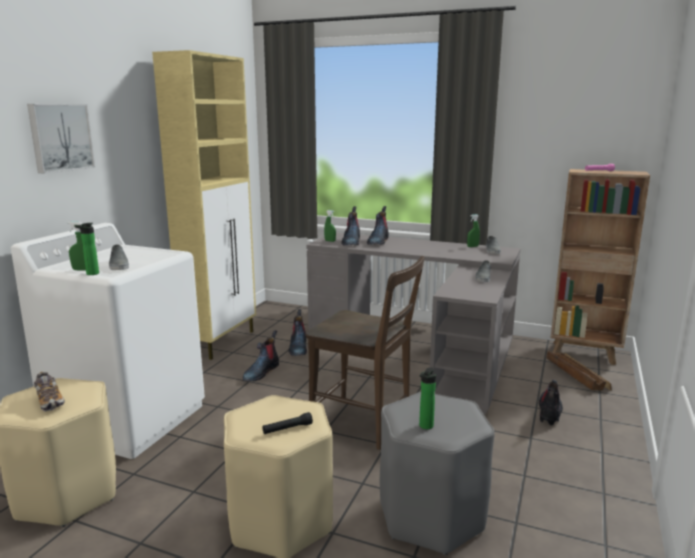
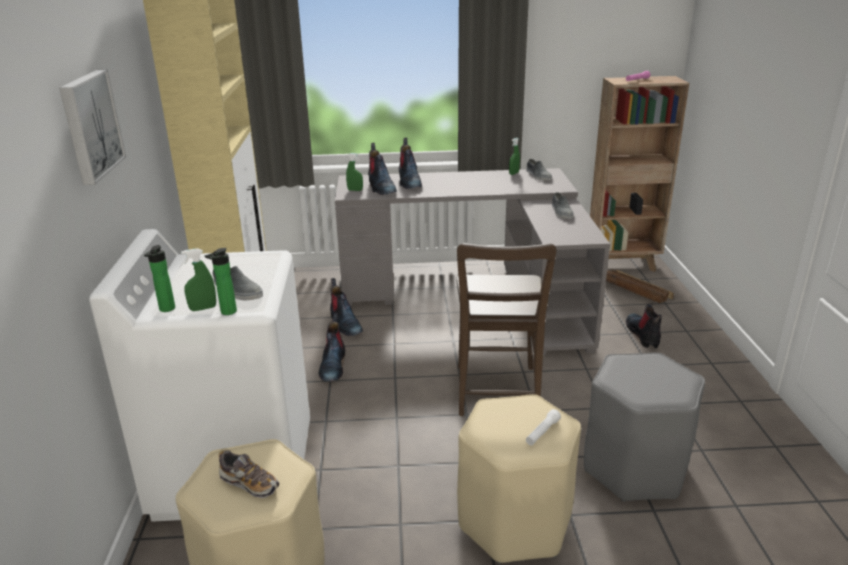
camera: 25 degrees left, 10 degrees up
black flashlight [262,412,313,434] -> white flashlight [526,409,561,445]
brown chair [305,256,425,450] -> brown chair turned 90 degrees clockwise [456,243,556,416]
bottle [419,367,436,429] -> bottle moved to [144,245,175,312]

